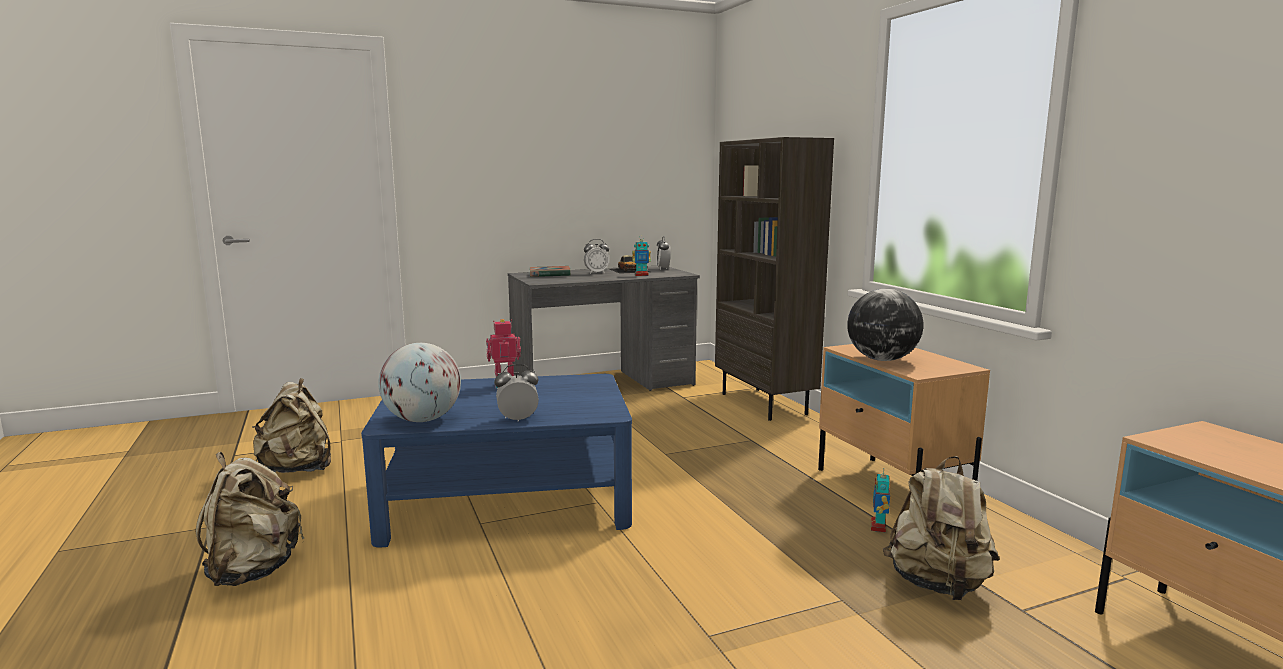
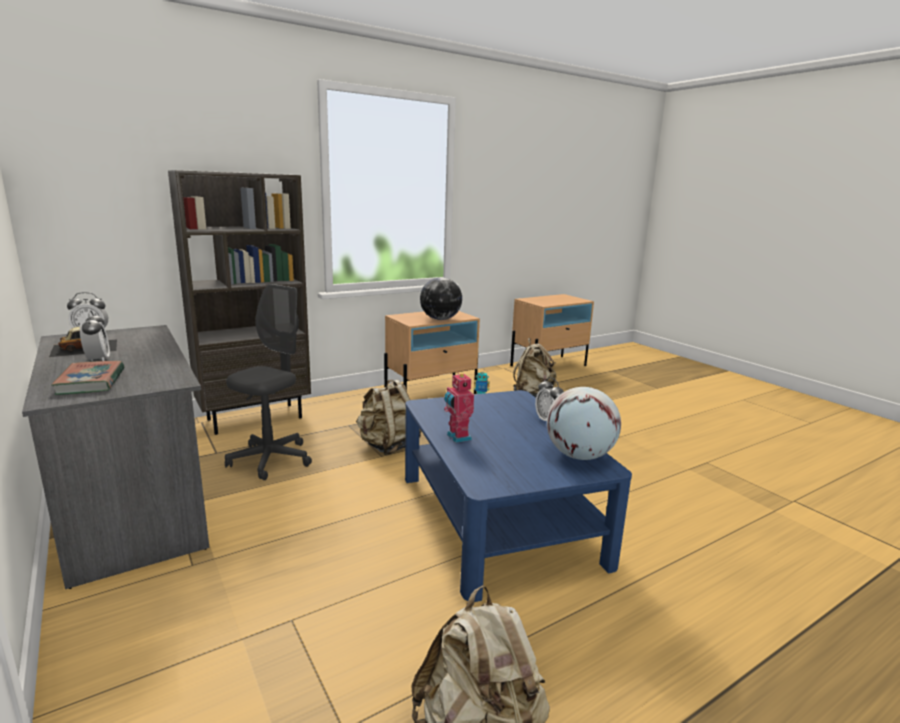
camera: 100 degrees left, 5 degrees up
beige backpack [195,452,305,586] -> beige backpack moved to [356,380,421,455]
toy robot [632,237,651,276] -> none
none -> grey office chair [225,284,312,480]

